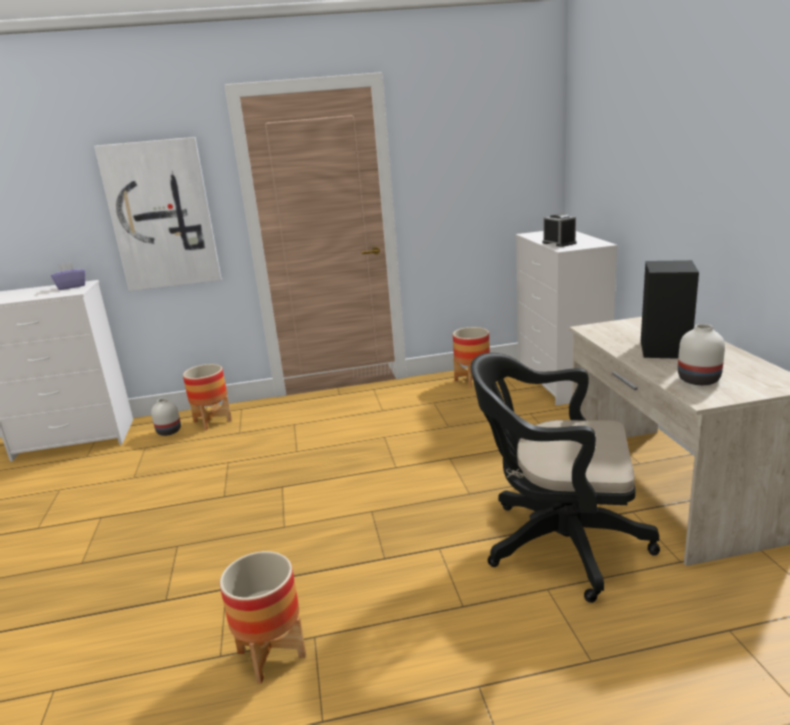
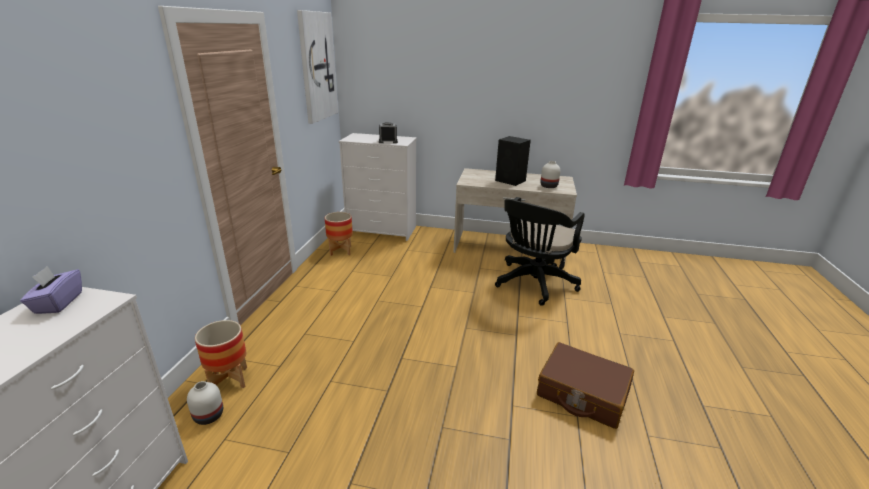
camera: 70 degrees left, 5 degrees up
picture [94,137,221,291] -> picture moved to [297,10,338,124]
planter [220,551,306,684] -> brown suitcase [537,342,634,429]

